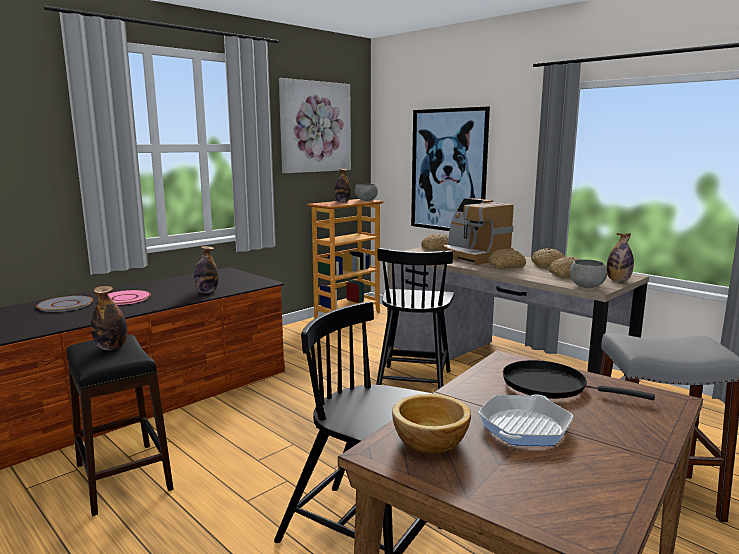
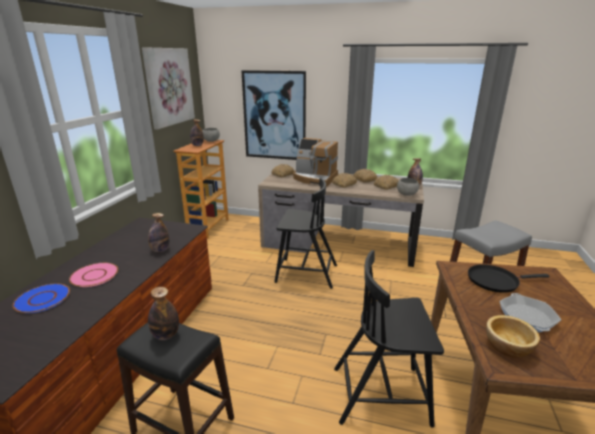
camera: 30 degrees left, 10 degrees up
grey plate [36,296,93,312] -> blue plate [13,283,70,313]
black chair [376,248,455,389] -> black chair turned 60 degrees counterclockwise [274,178,337,289]

